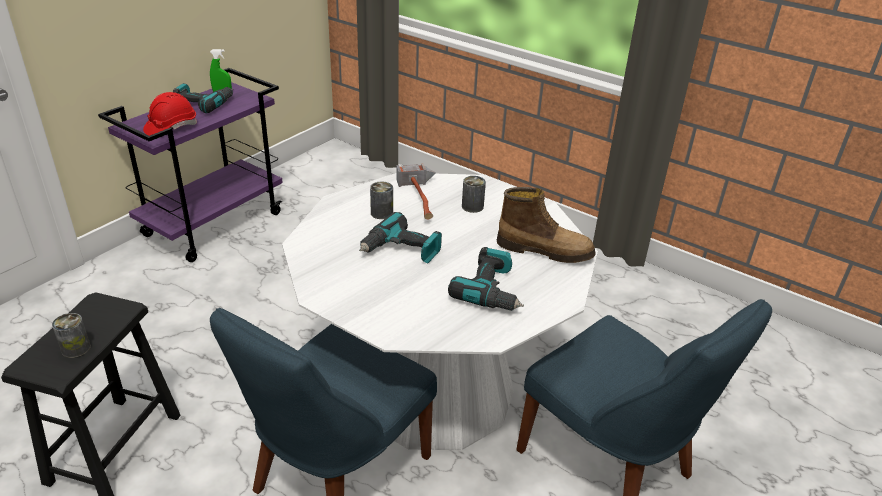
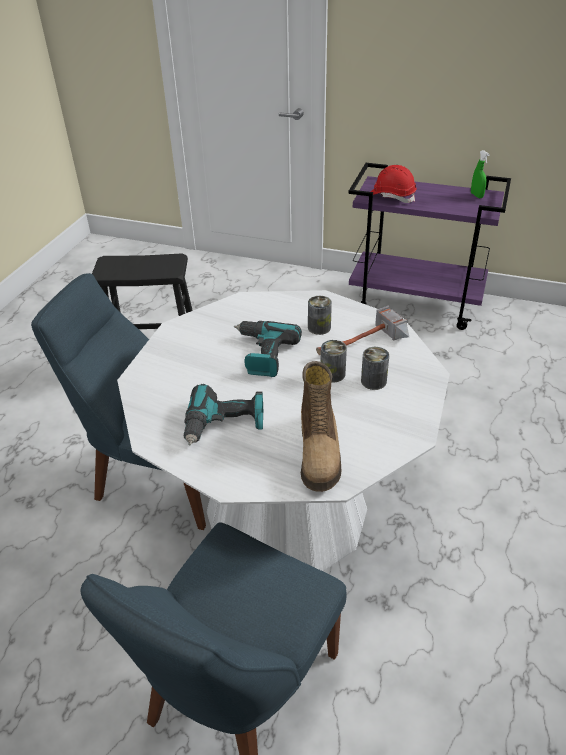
camera: 75 degrees right, 5 degrees up
can [52,313,90,358] -> can moved to [321,340,347,383]
power drill [173,83,233,113] -> none

